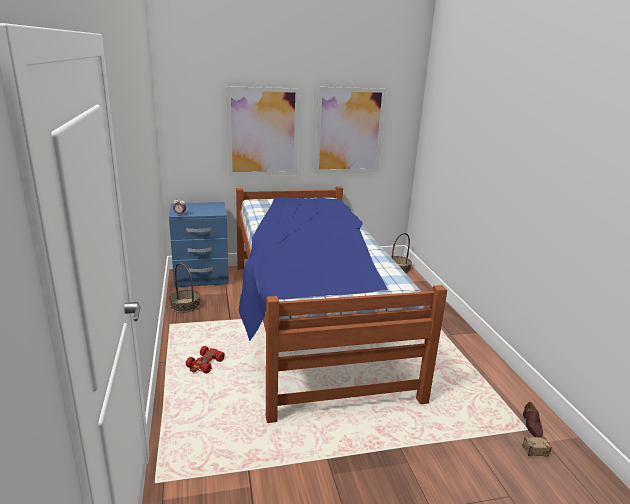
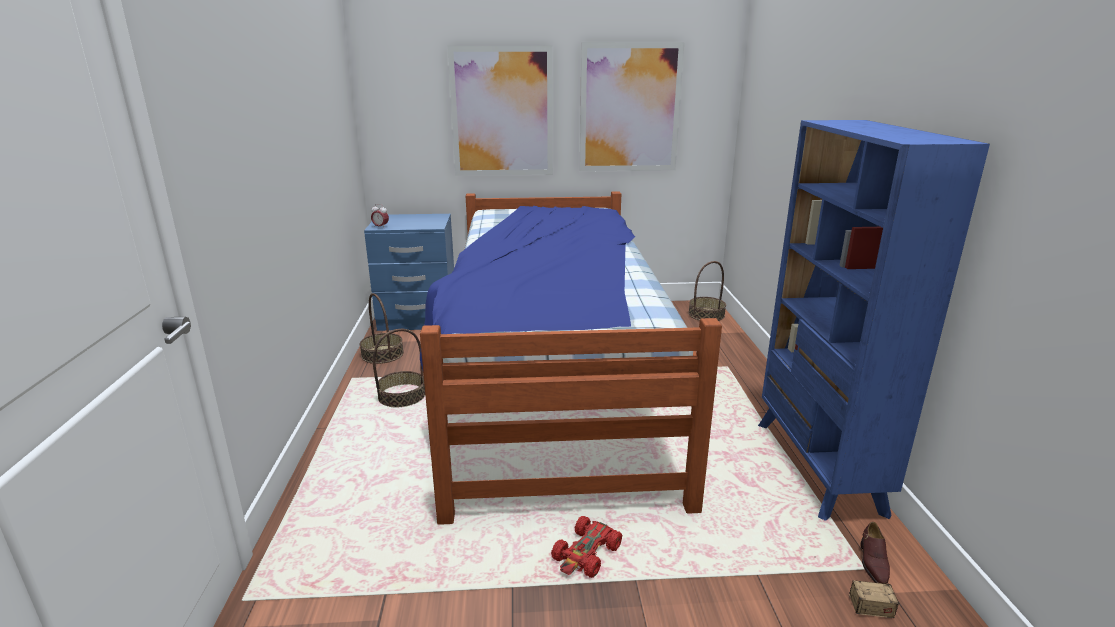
camera: 10 degrees right, 0 degrees up
red toy car [186,346,225,374] -> red toy car moved to [551,516,622,578]
none -> basket [373,329,425,407]
none -> blue bookcase [758,120,990,521]

